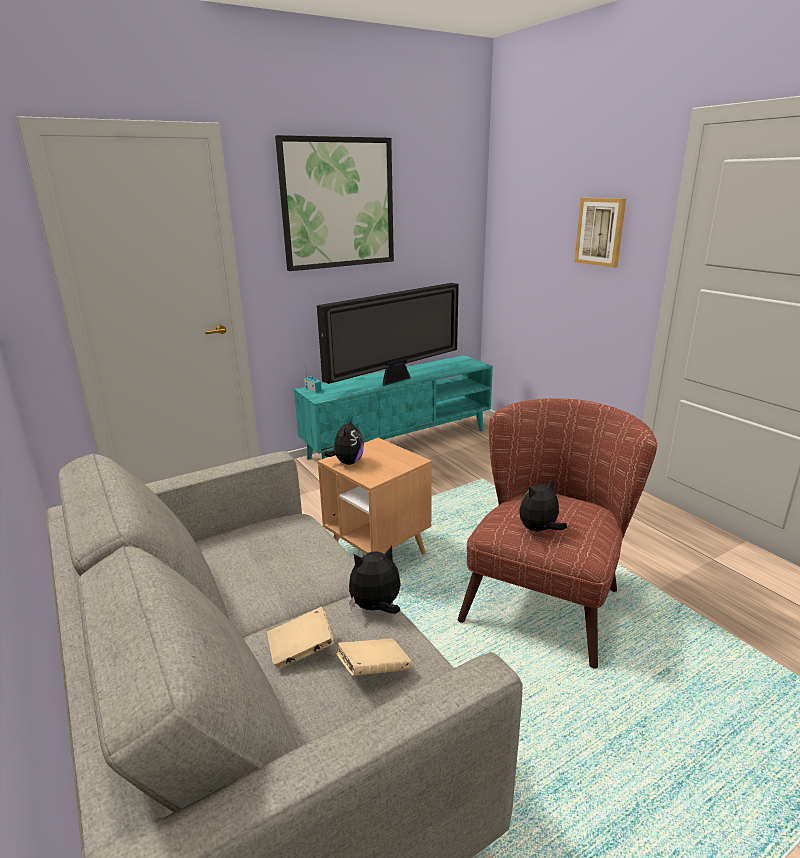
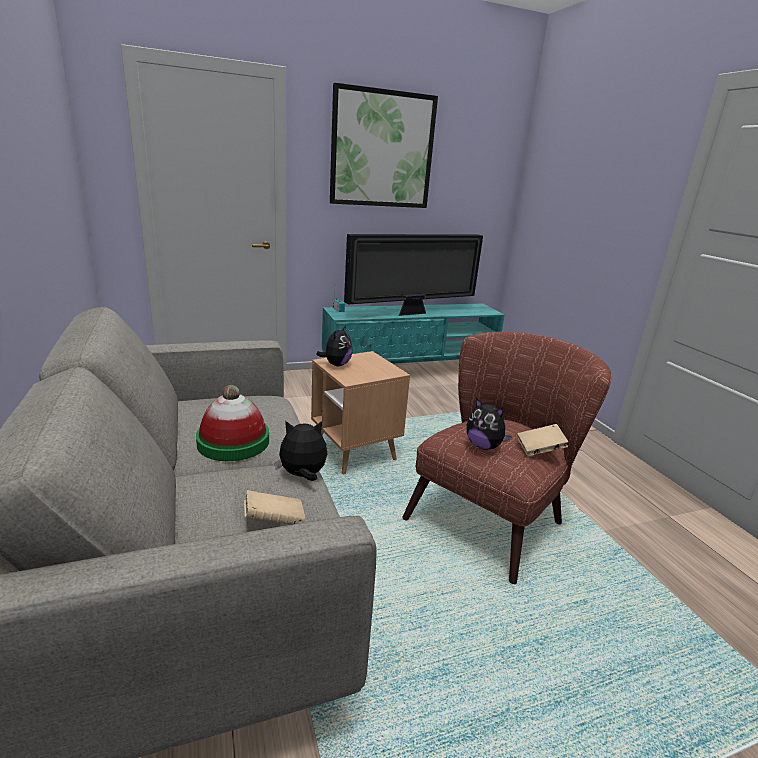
camera: 10 degrees right, 0 degrees up
beige book [267,607,334,669] -> beige book moved to [517,424,568,456]
plush toy [519,478,567,531] -> plush toy turned 120 degrees counterclockwise [466,399,512,450]
picture [574,198,626,268] -> none
none -> hat [196,385,269,461]

